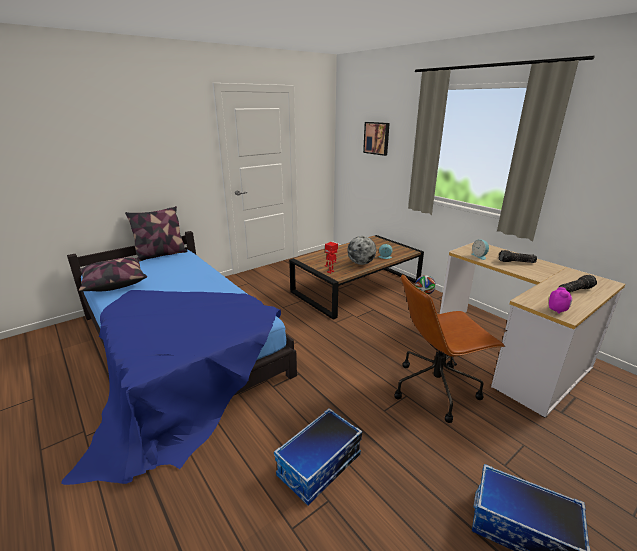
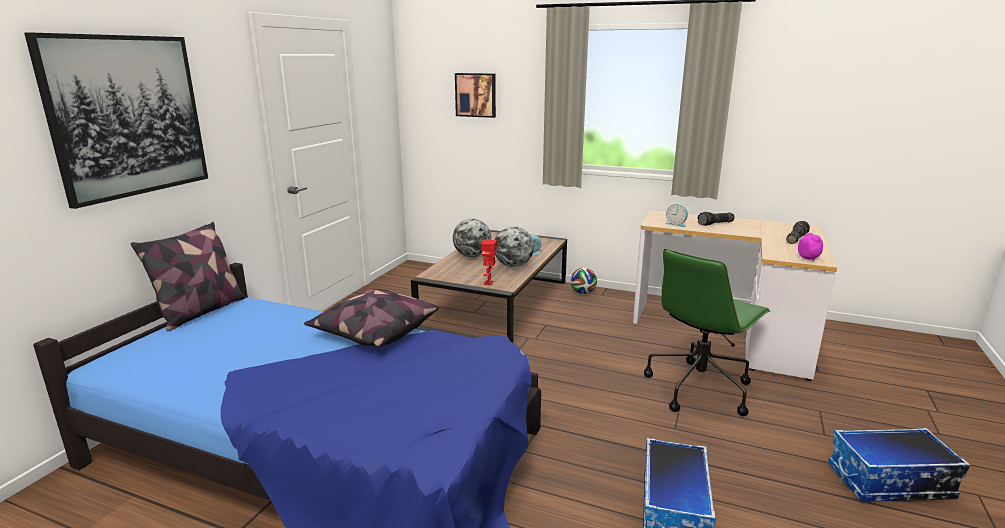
camera: 30 degrees left, 5 degrees down
pillow [79,258,147,292] -> pillow moved to [304,289,439,347]
brown office chair [394,274,505,423] -> green office chair [644,249,770,416]
none -> picture [24,32,208,209]
none -> globe [453,219,491,257]

